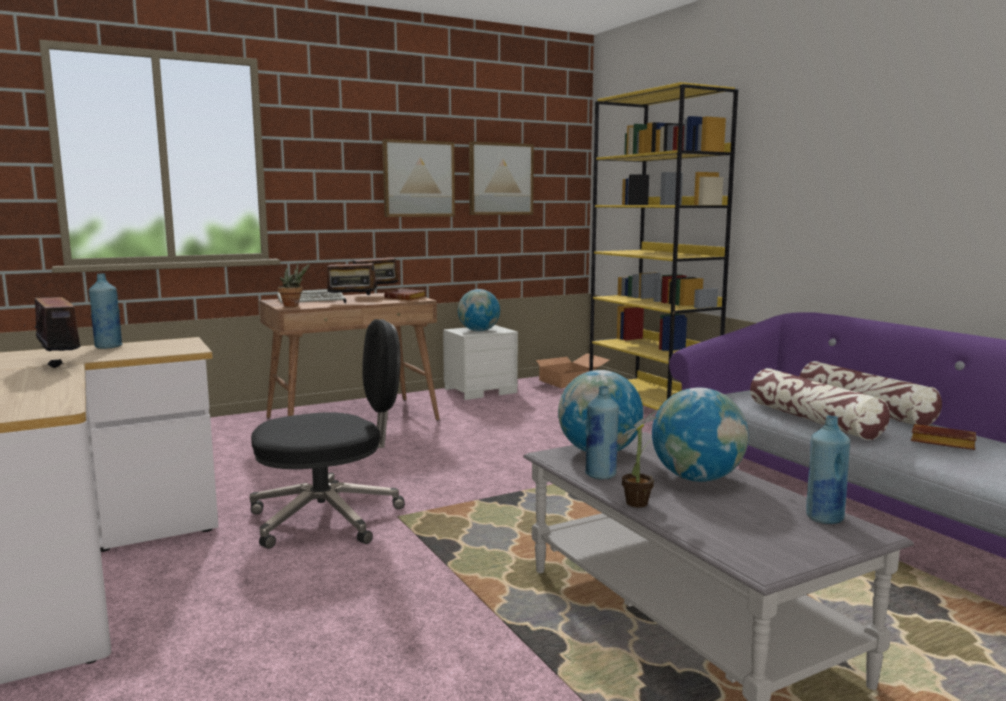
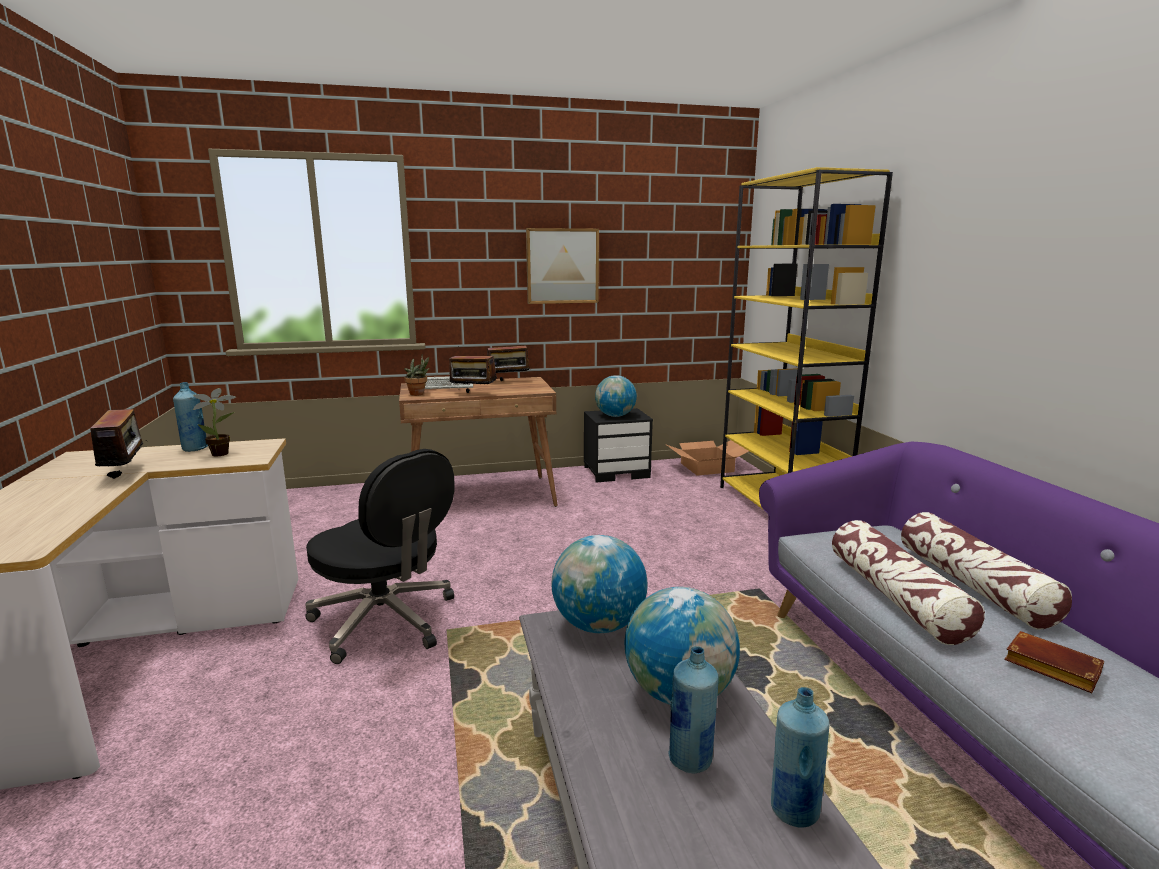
camera: 15 degrees right, 5 degrees up
black office chair [250,319,405,549] -> black office chair turned 45 degrees clockwise [305,449,454,664]
brown book [384,289,426,300] -> none
white nightstand [443,325,518,400] -> black nightstand [584,408,653,483]
picture [469,141,534,215] -> none
blue bottle [585,386,619,479] -> blue bottle moved to [668,646,719,773]
potted plant [617,407,663,507] -> potted plant moved to [193,388,236,456]

